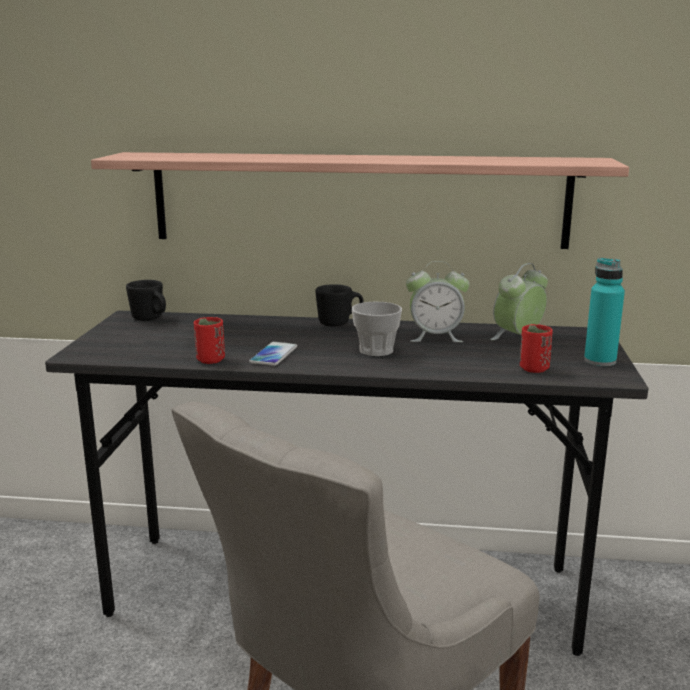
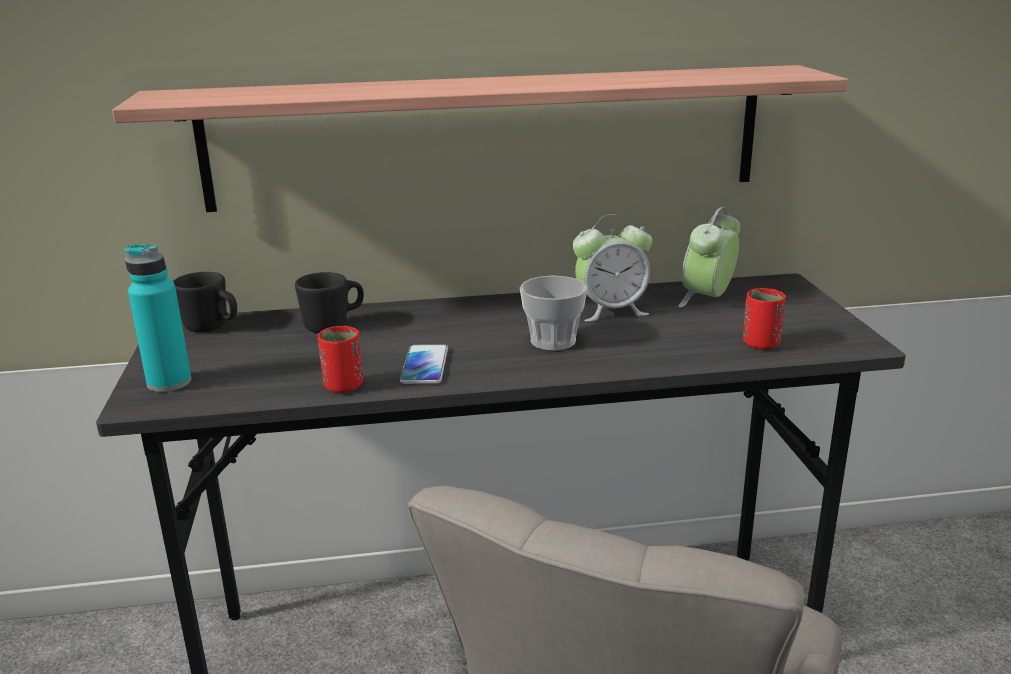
camera: 15 degrees left, 5 degrees up
black mug [315,284,364,327] -> black mug moved to [295,272,364,333]
turquoise bottle [584,258,625,366] -> turquoise bottle moved to [124,244,192,392]

